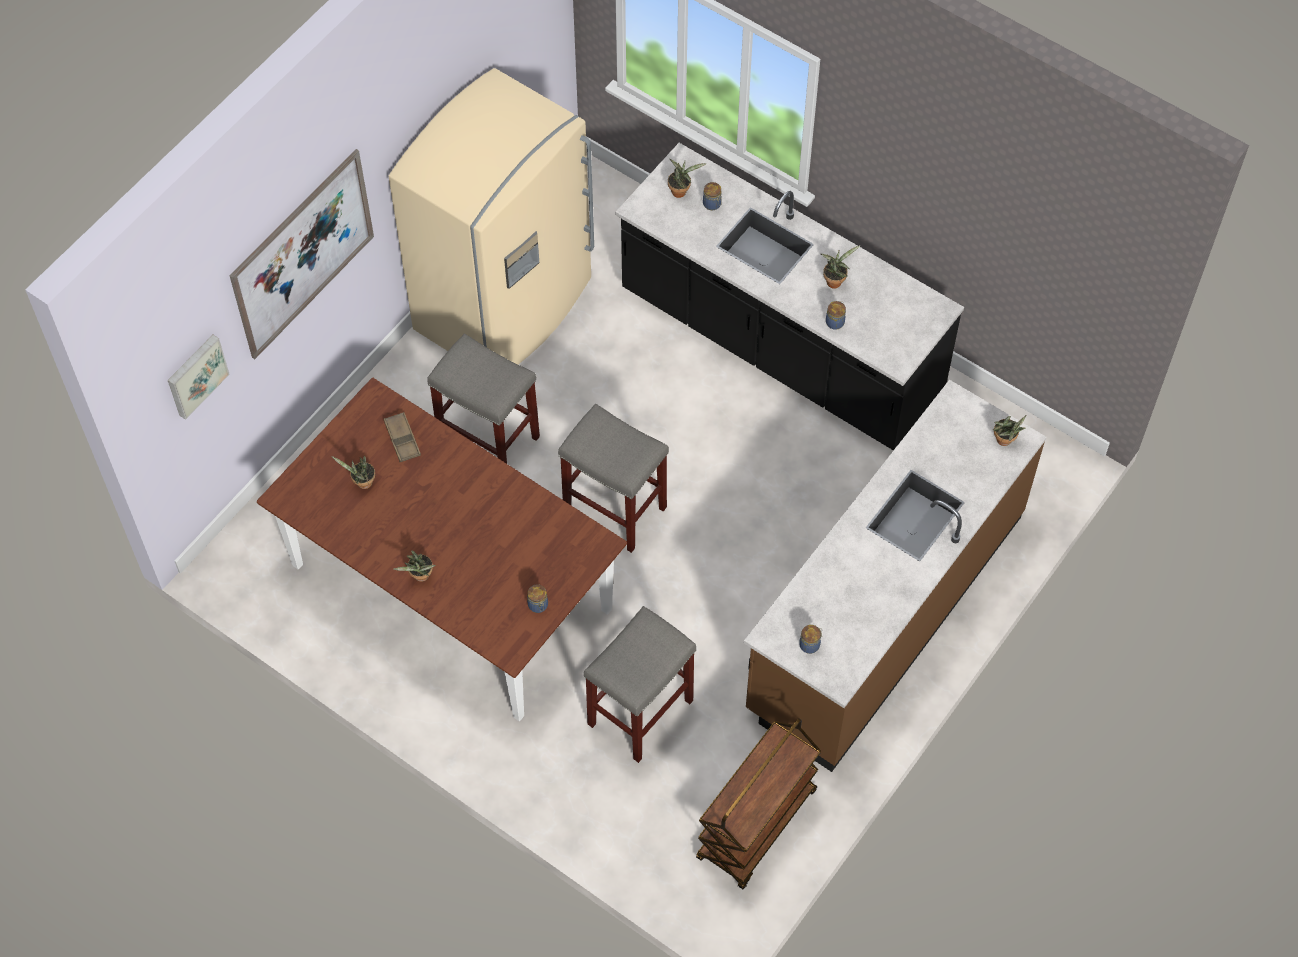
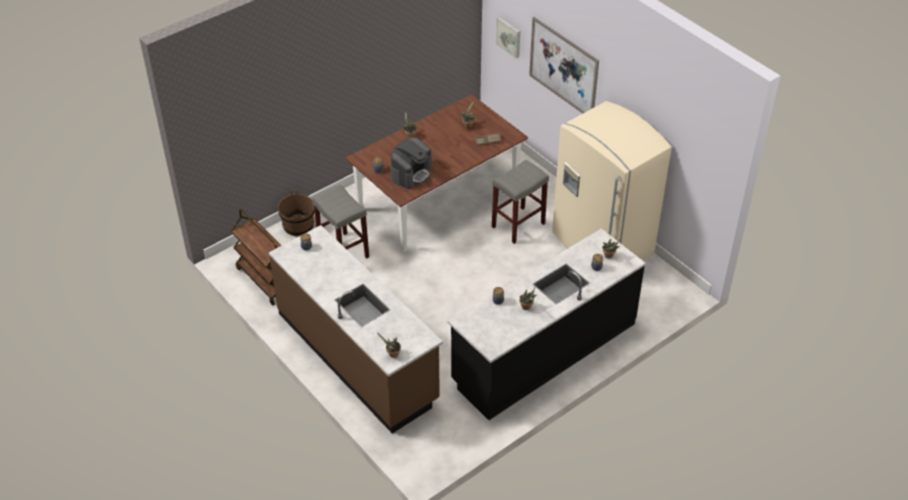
camera: 105 degrees right, 15 degrees down
grey stool [558,404,669,553] -> none
none -> brown bucket [278,190,314,237]
none -> coffee machine [390,137,432,189]

